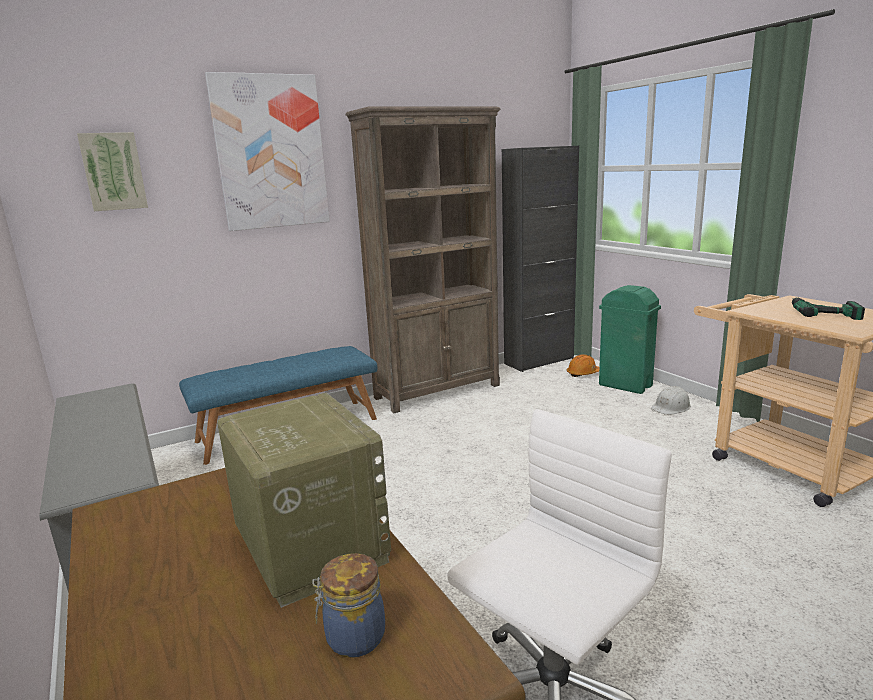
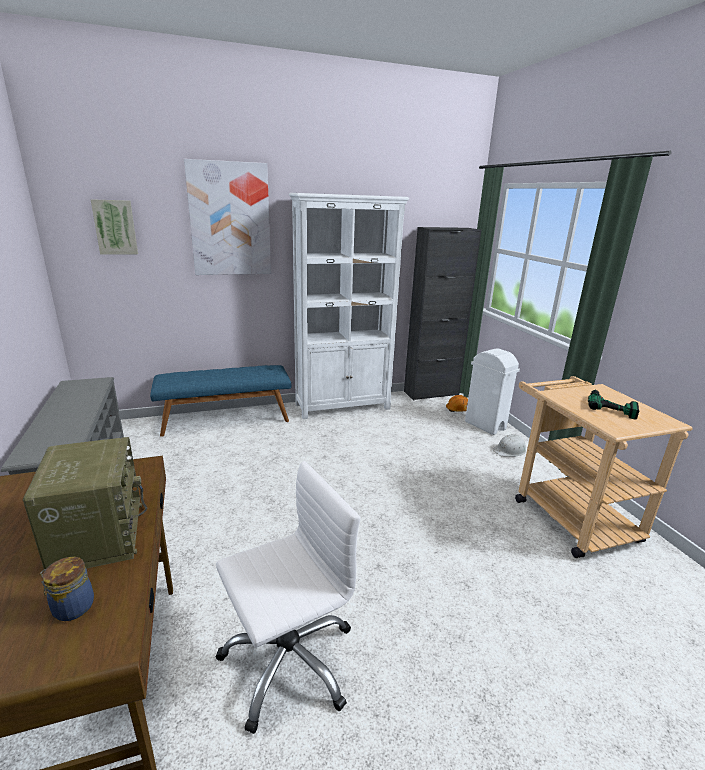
camera: 10 degrees right, 5 degrees up
brown bookcase [346,107,501,413] -> white bookcase [289,193,409,419]
green trash can [599,285,661,394] -> white trash can [465,349,520,435]

